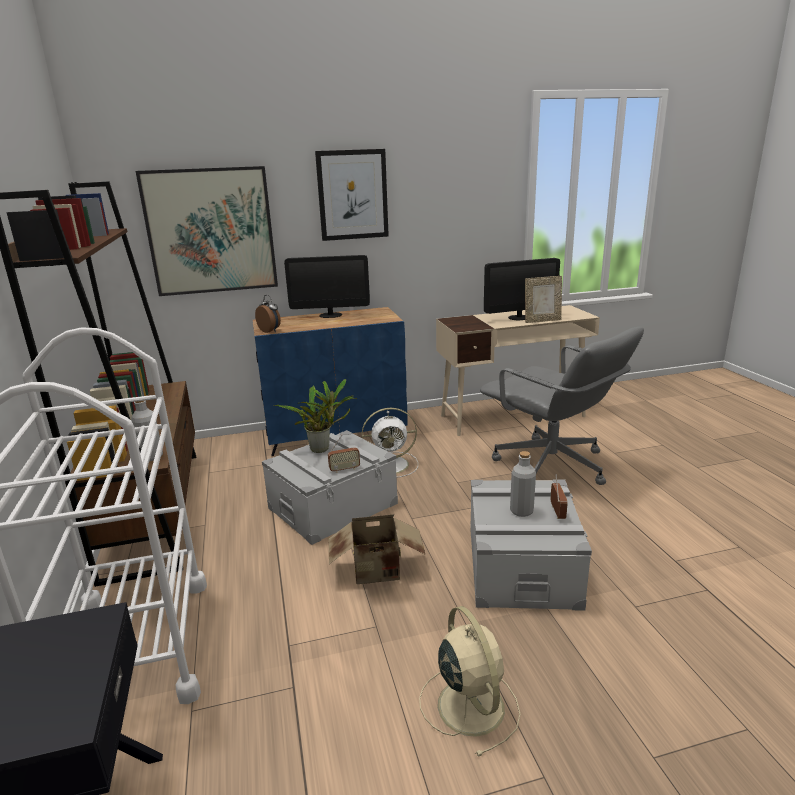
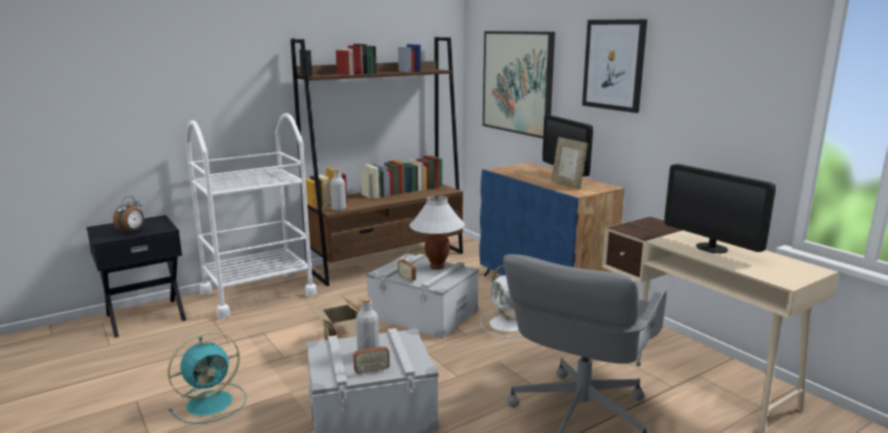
camera: 70 degrees right, 5 degrees down
alarm clock [255,295,281,333] -> alarm clock moved to [113,196,144,234]
potted plant [273,379,357,453] -> white table lamp [409,195,465,270]
beige fan [419,606,520,757] -> turquoise fan [168,331,246,424]
picture frame [525,276,562,323] -> picture frame moved to [551,137,588,189]

